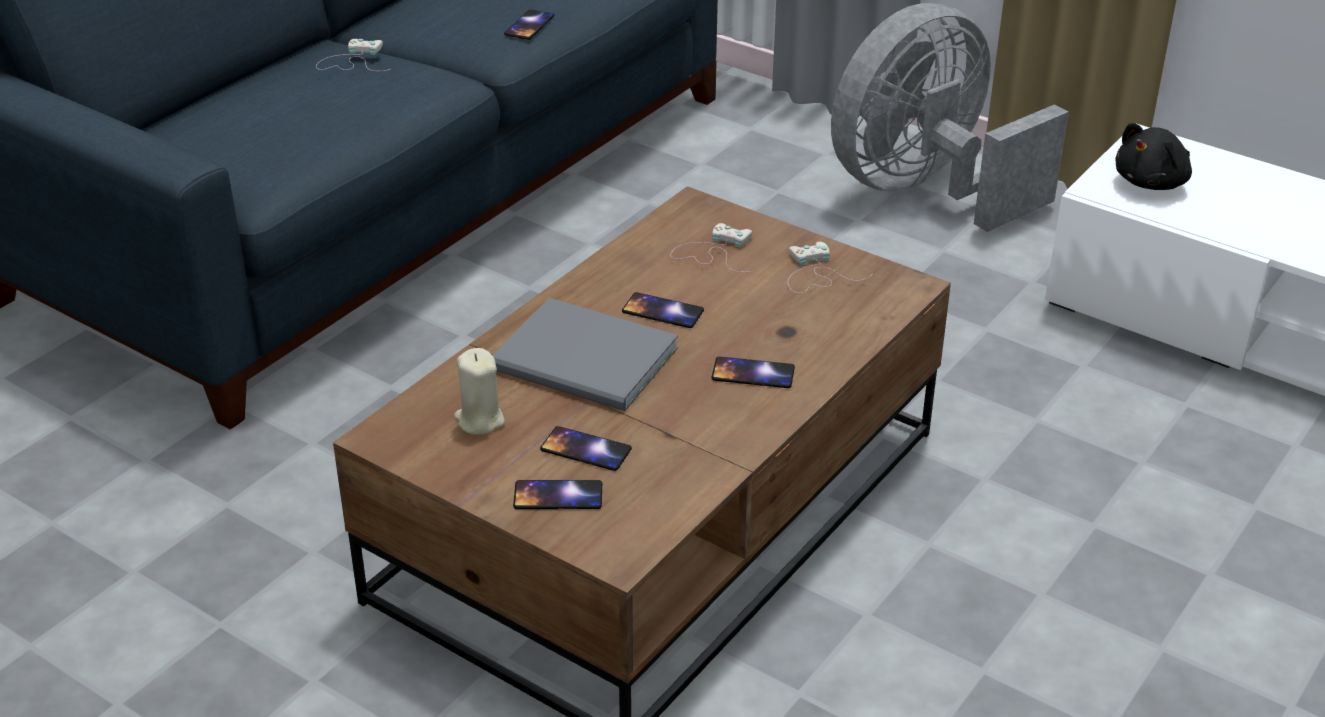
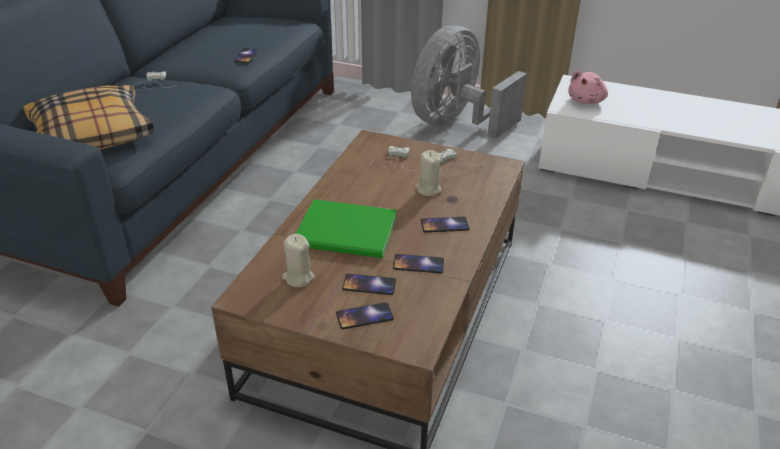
camera: 15 degrees left, 0 degrees up
grey book [492,298,678,411] -> green book [296,199,397,258]
phone [622,292,704,328] -> phone moved to [393,254,444,273]
black plush toy [1115,123,1192,190] -> pink plush toy [568,71,608,104]
none -> pillow [23,85,155,150]
none -> beige candle [415,150,442,196]

